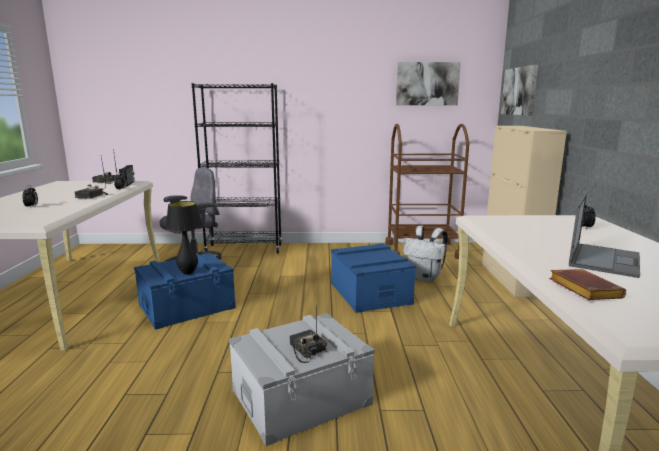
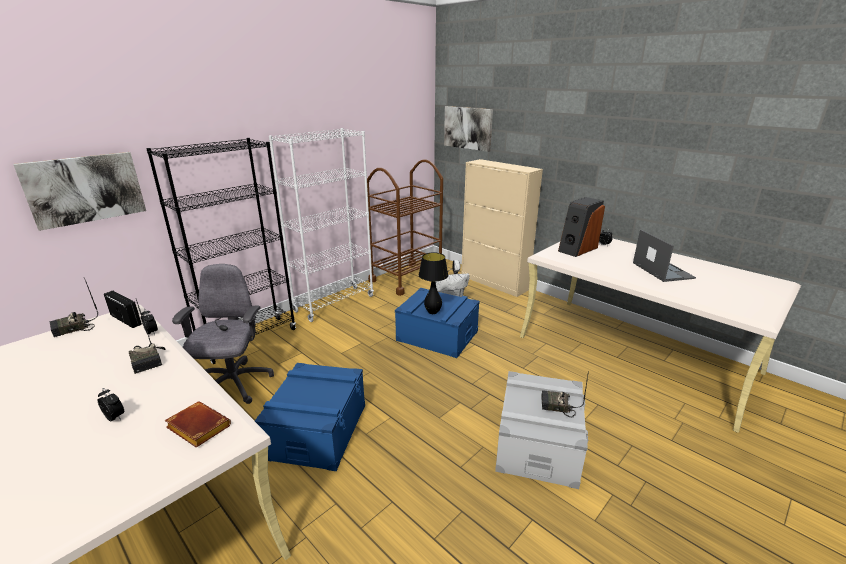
camera: 45 degrees left, 10 degrees up
black table lamp [166,201,202,274] -> black table lamp moved to [419,252,448,314]
picture [396,62,461,105] -> picture moved to [13,152,146,231]
brown book [549,269,626,300] -> brown book moved to [165,401,231,448]
none -> white bookcase [269,128,374,322]
none -> speaker [558,197,605,257]

